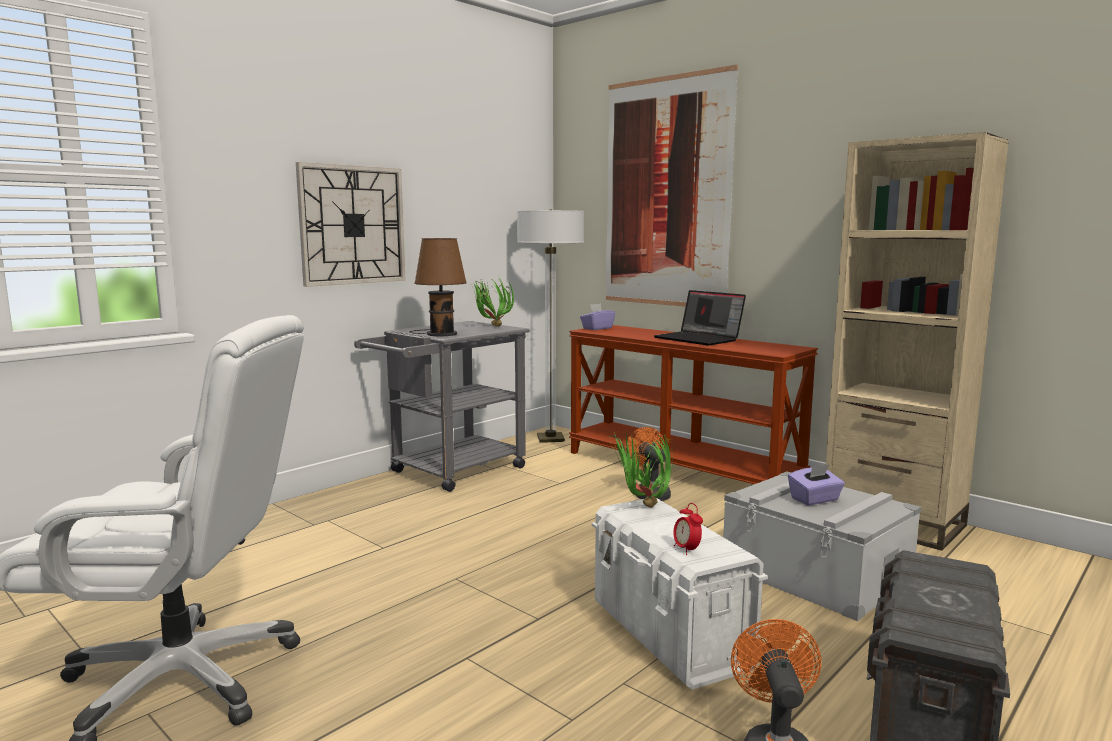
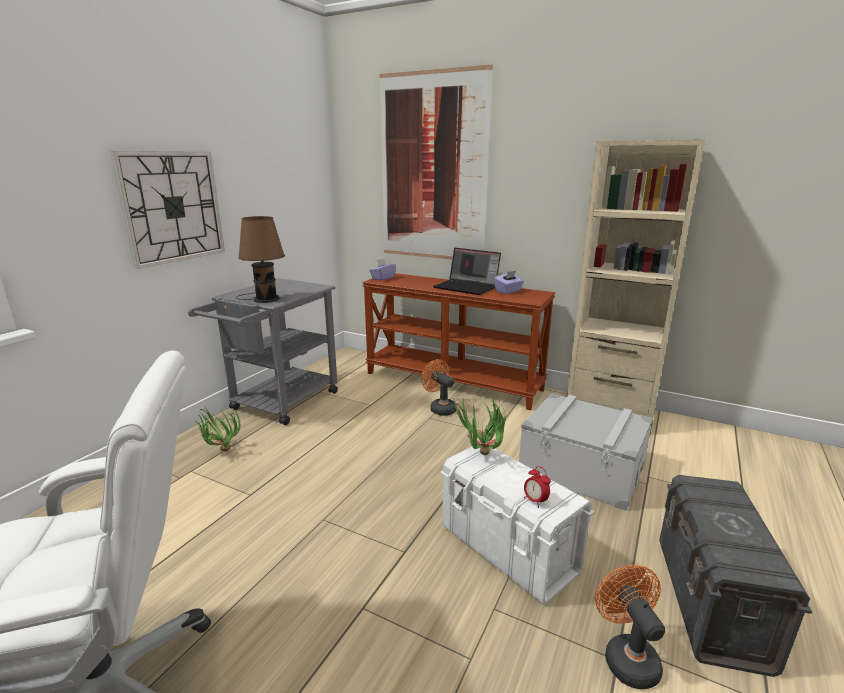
camera: 15 degrees left, 10 degrees up
potted plant [473,277,514,327] -> potted plant moved to [192,407,240,452]
floor lamp [517,210,584,443] -> none
purple tissue box [788,464,845,505] -> purple tissue box moved to [494,271,524,294]

